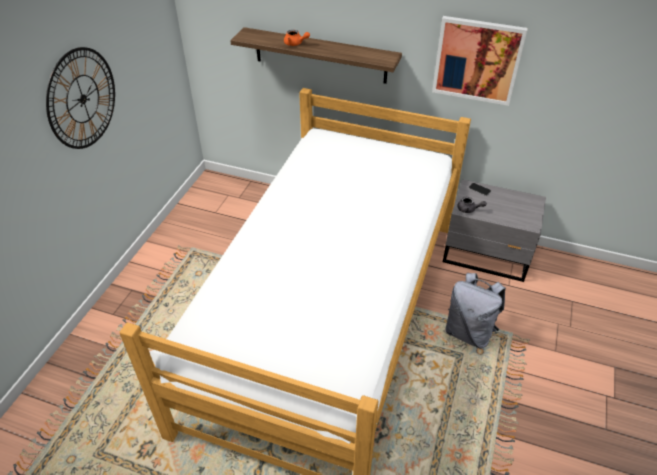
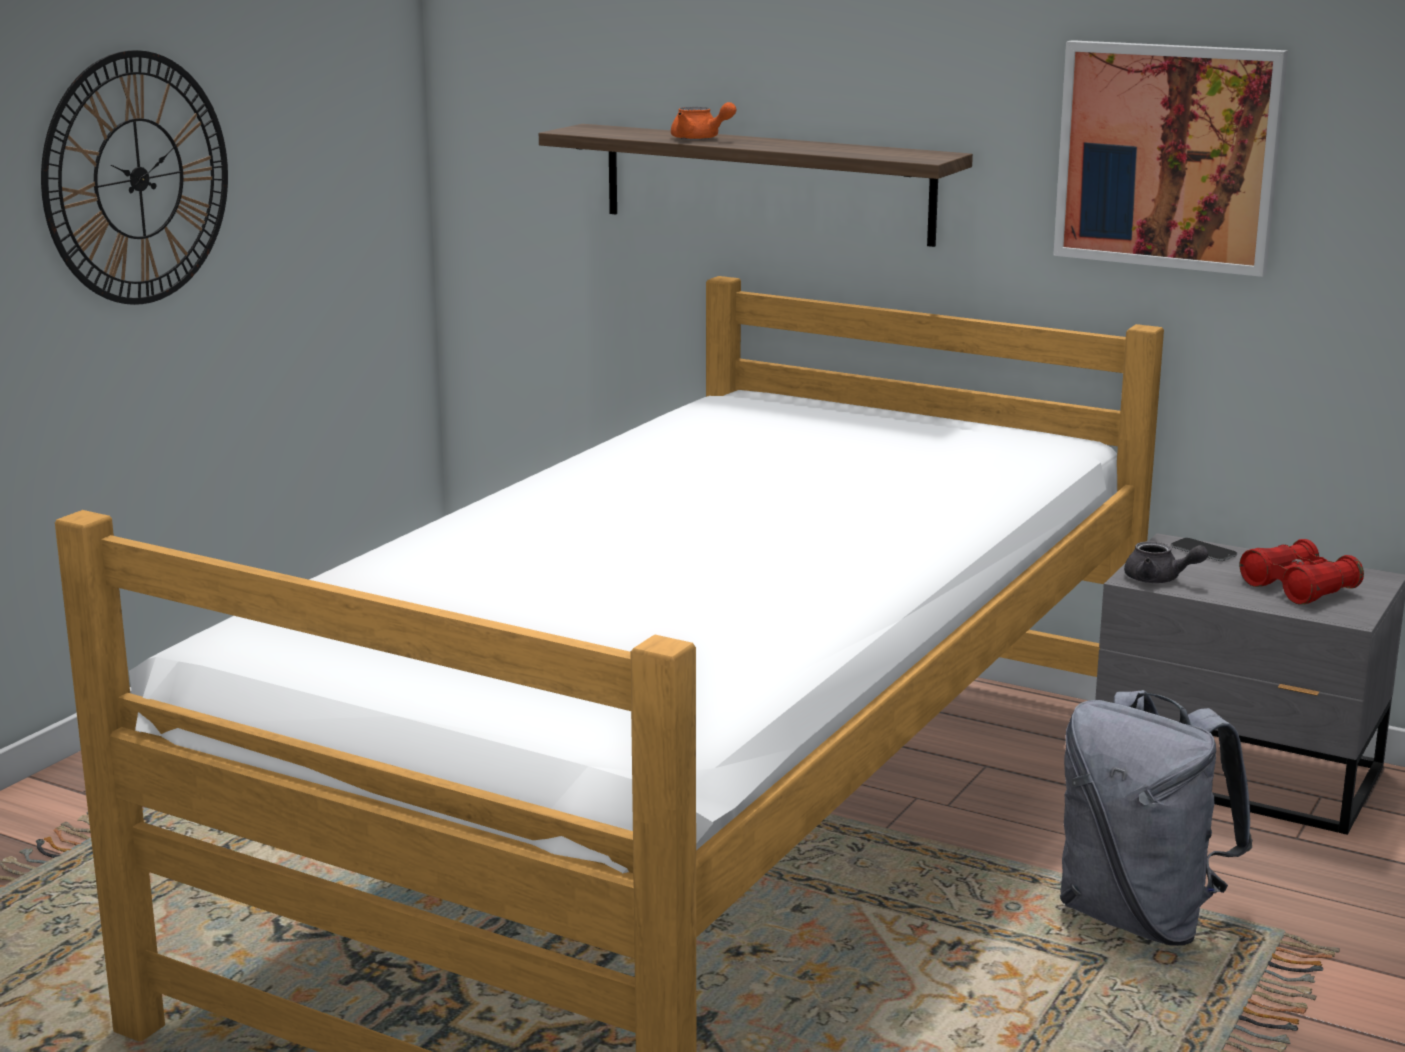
camera: 10 degrees right, 25 degrees down
none -> red binoculars [1240,539,1364,604]

